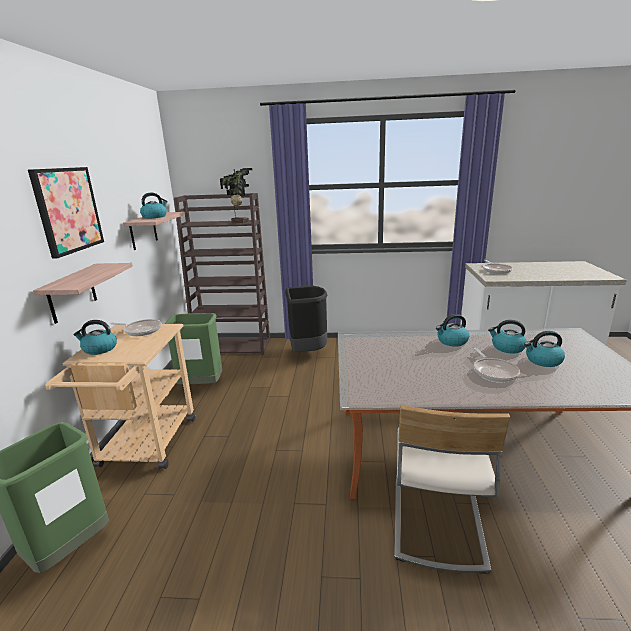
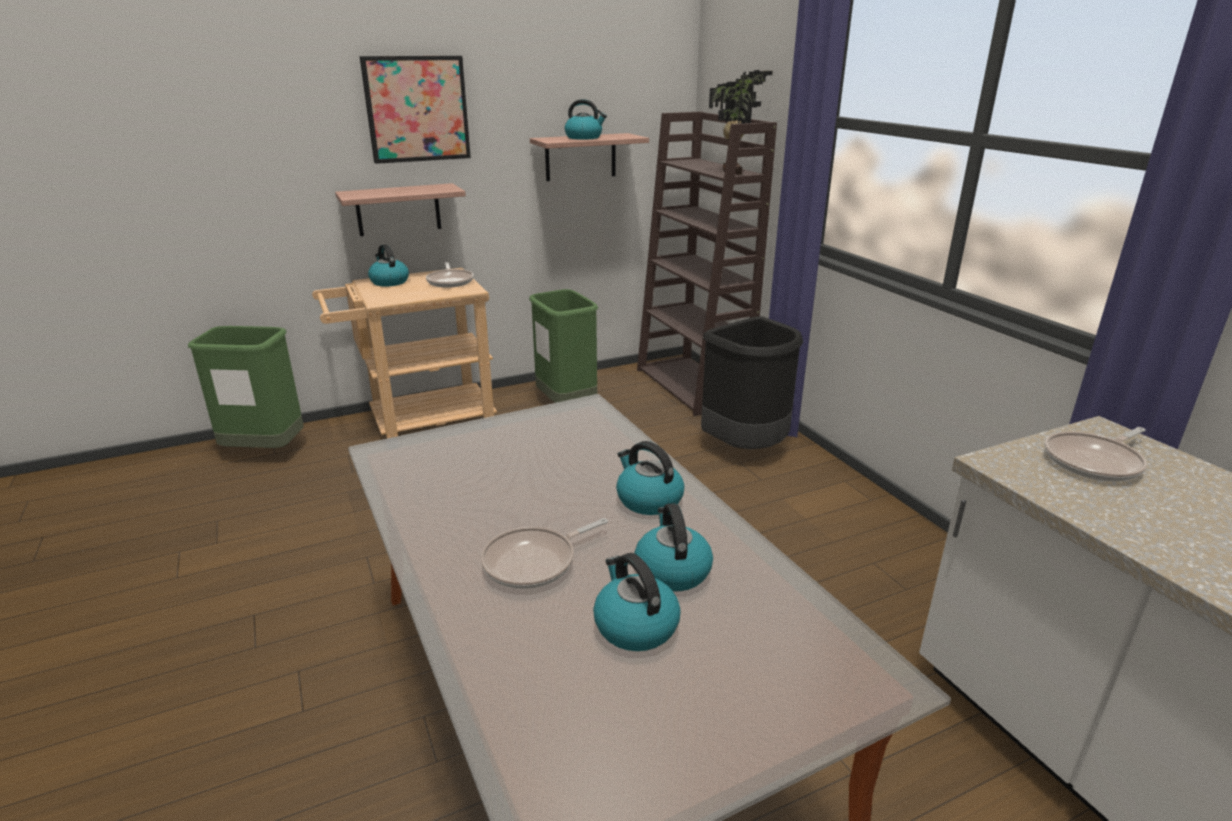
camera: 60 degrees right, 5 degrees up
beige chair [394,405,510,573] -> none

